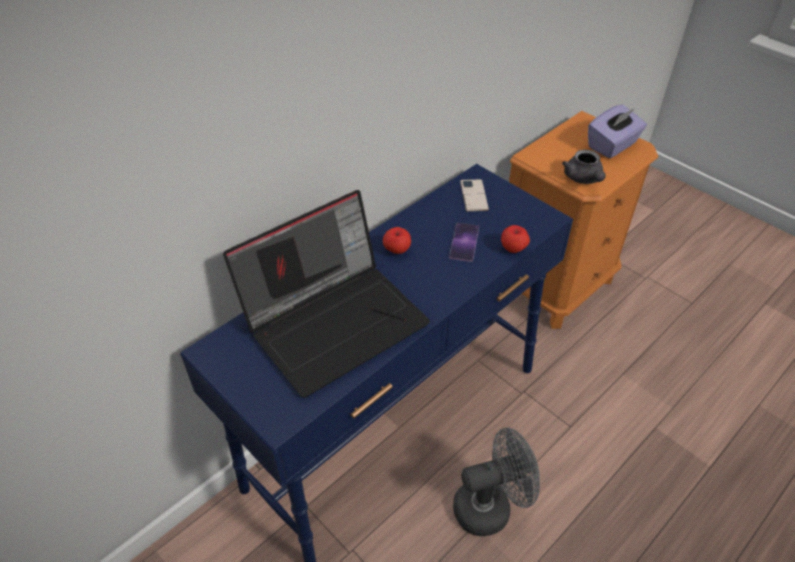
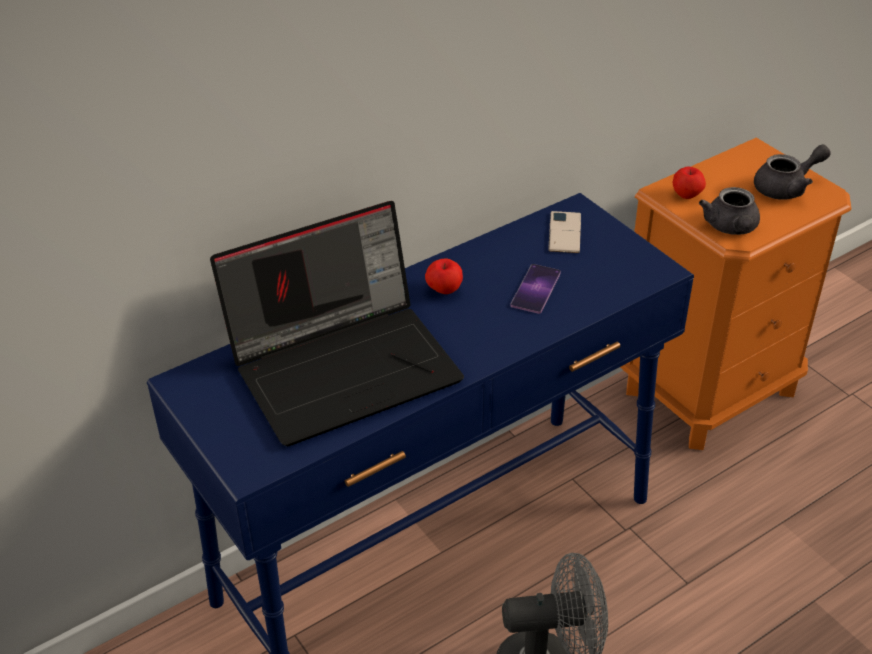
camera: 10 degrees right, 5 degrees down
apple [501,225,530,253] -> apple moved to [672,166,706,199]
purple tissue box [588,105,647,158] -> grey teapot [754,145,831,200]

